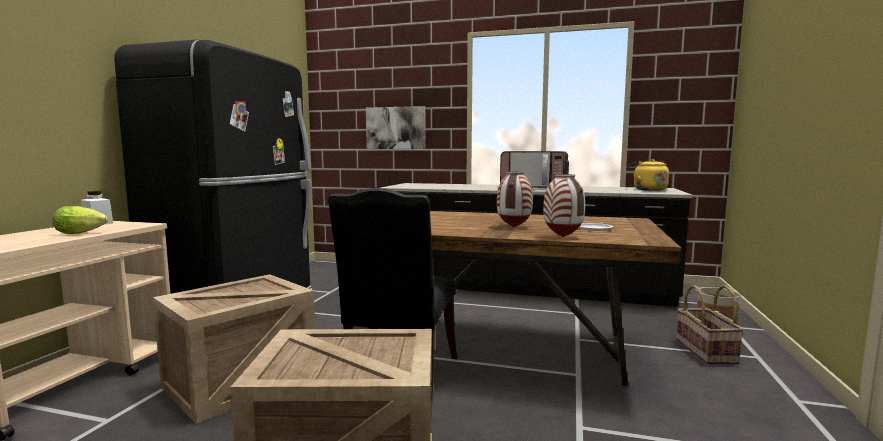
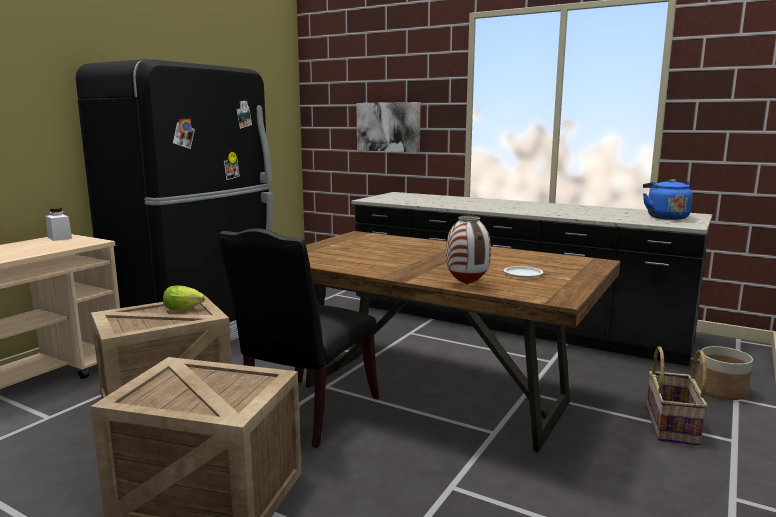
camera: 15 degrees right, 5 degrees up
lettuce [52,206,108,234] -> lettuce moved to [163,285,205,310]
vase [497,172,533,227] -> none
microwave [500,151,569,188] -> none
yellow kettle [629,159,669,191] -> blue kettle [643,179,693,220]

